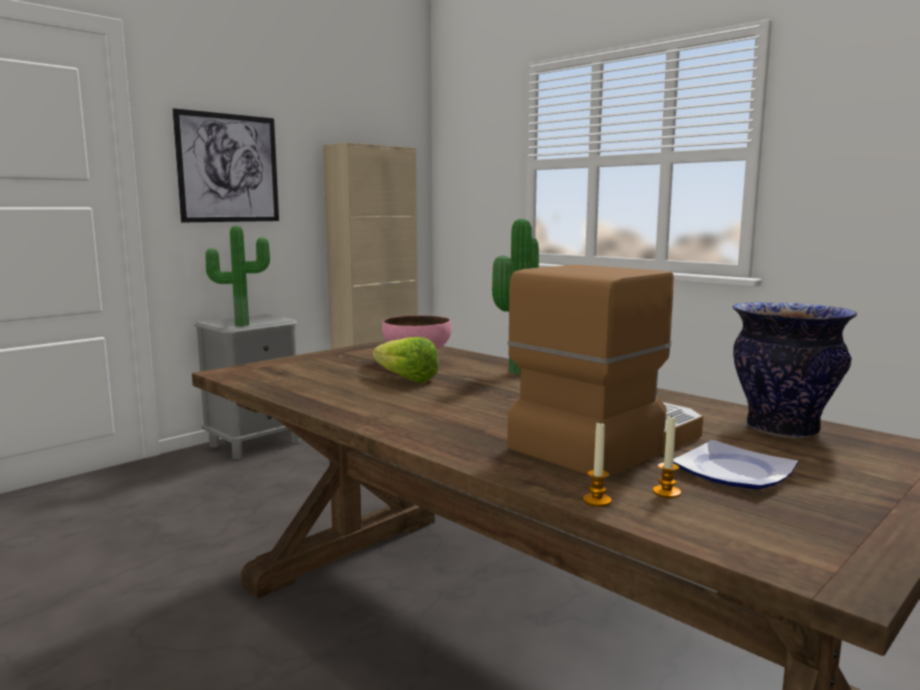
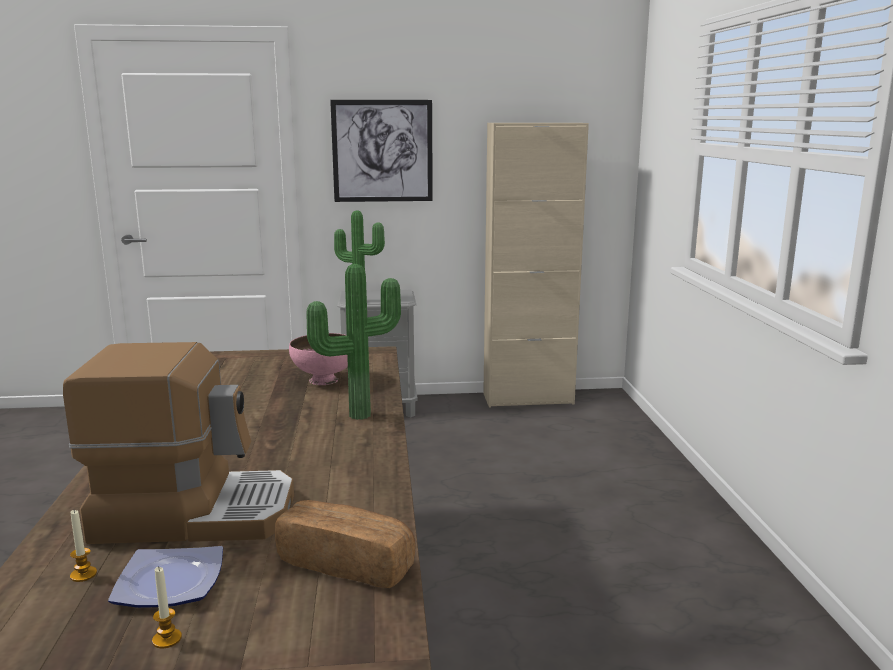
camera: 40 degrees right, 5 degrees up
lettuce [373,337,439,383] -> none
candle [583,421,612,507] -> candle moved to [152,566,182,648]
vase [733,302,857,438] -> bread [275,500,416,588]

